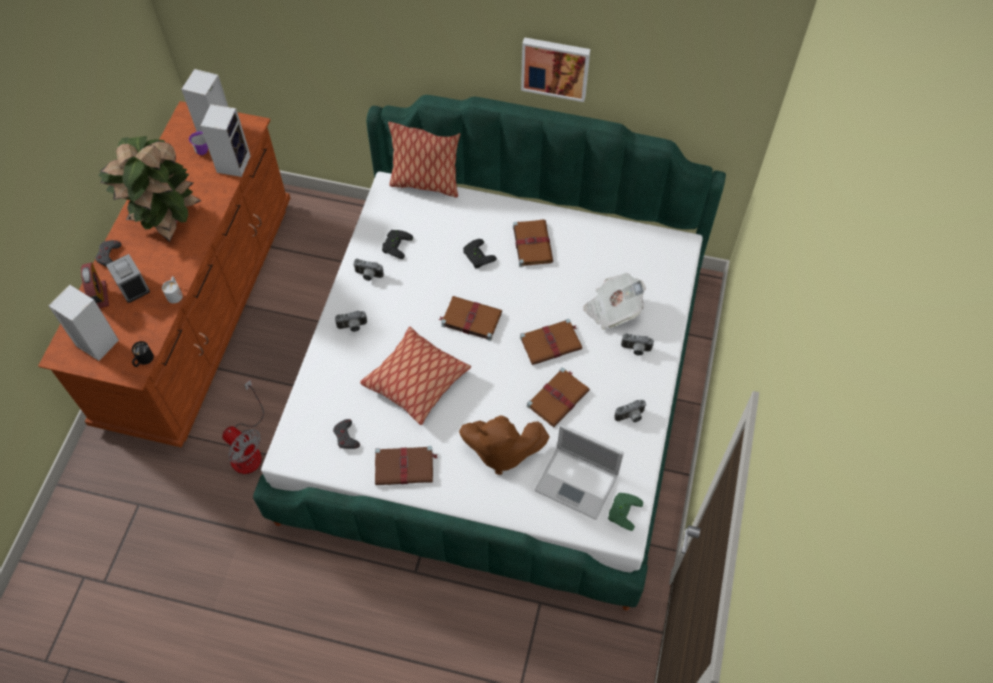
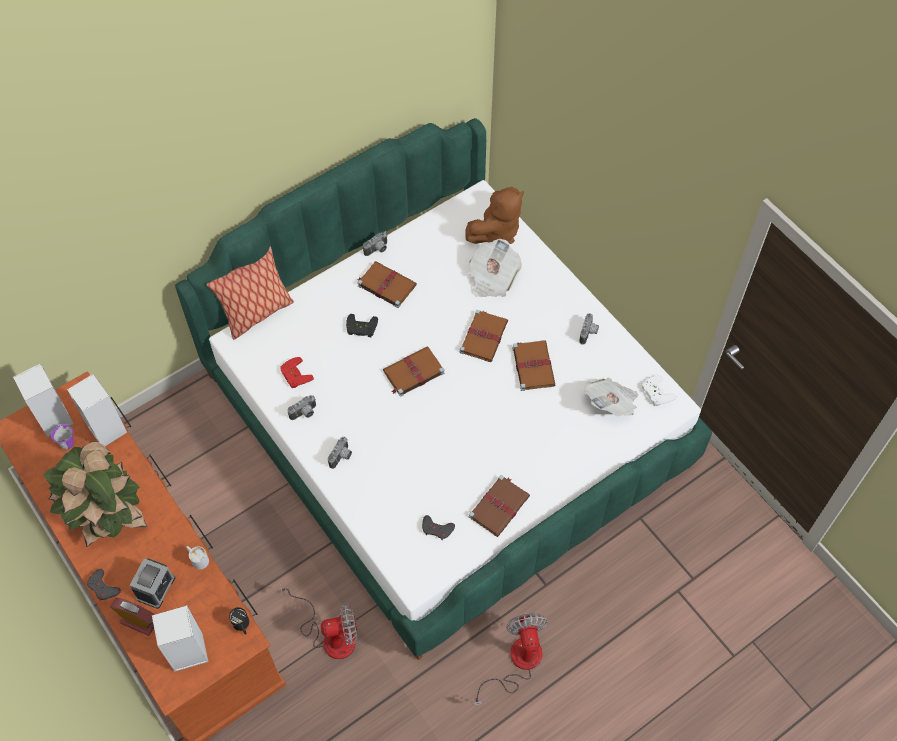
camera: 50 degrees left, 0 degrees up
alarm clock [106,254,150,303] -> alarm clock turned 105 degrees clockwise [129,558,175,609]
pillow [360,327,471,425] -> none
black game controller [382,230,413,259] -> red game controller [281,357,314,388]
brown plush toy [459,415,550,475] -> brown plush toy moved to [465,187,524,244]
picture [521,37,590,102] -> none
laptop [535,424,624,520] -> newspaper [584,378,638,417]
green game controller [608,493,643,531] -> white game controller [642,375,676,406]
camera [621,333,654,356] -> camera moved to [363,232,388,256]
none -> fan [474,613,547,706]

